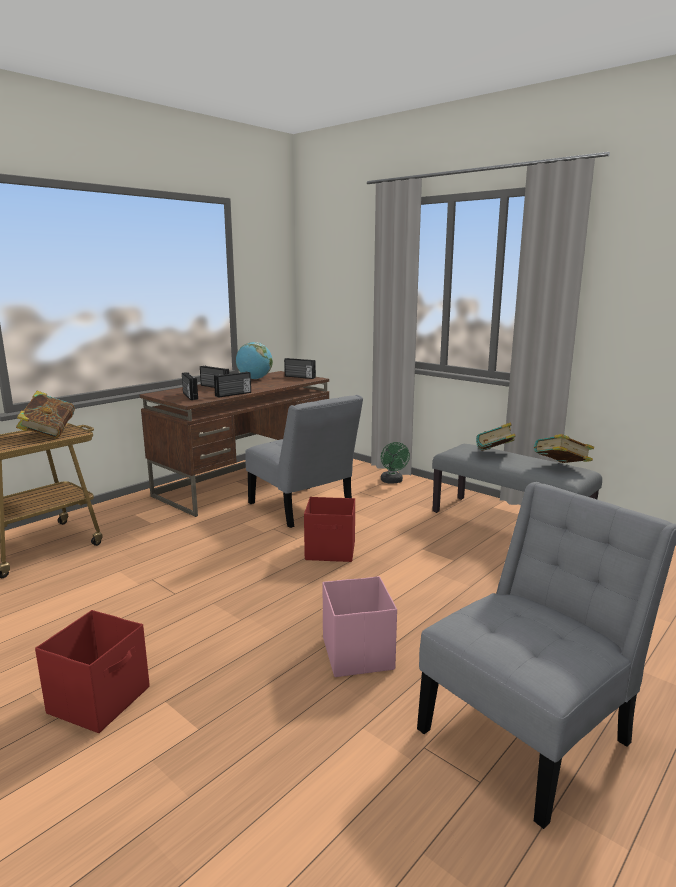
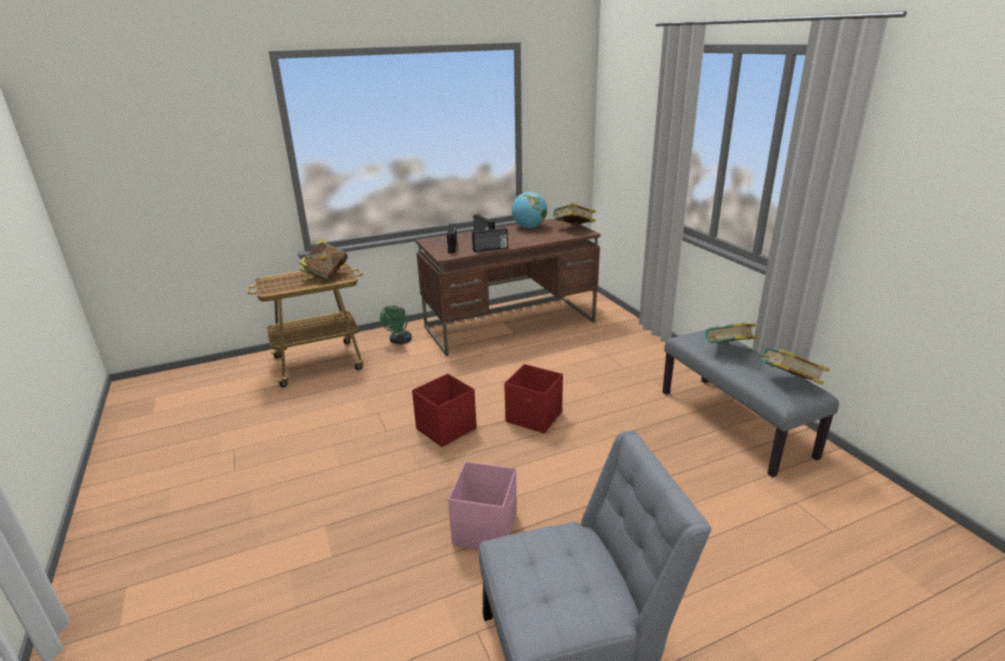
camera: 25 degrees right, 10 degrees up
red storage box [35,610,150,733] -> red storage box moved to [412,374,477,447]
grey chair [245,395,363,528] -> none
radio [284,358,316,379] -> book [553,203,596,225]
green fan [381,442,410,483] -> green fan moved to [380,305,412,344]

